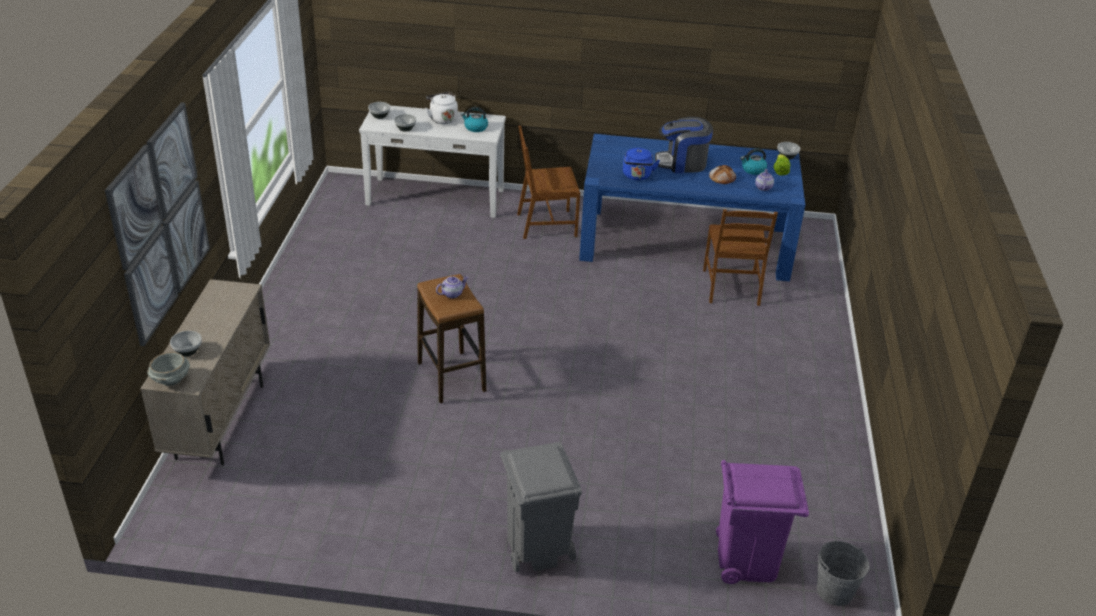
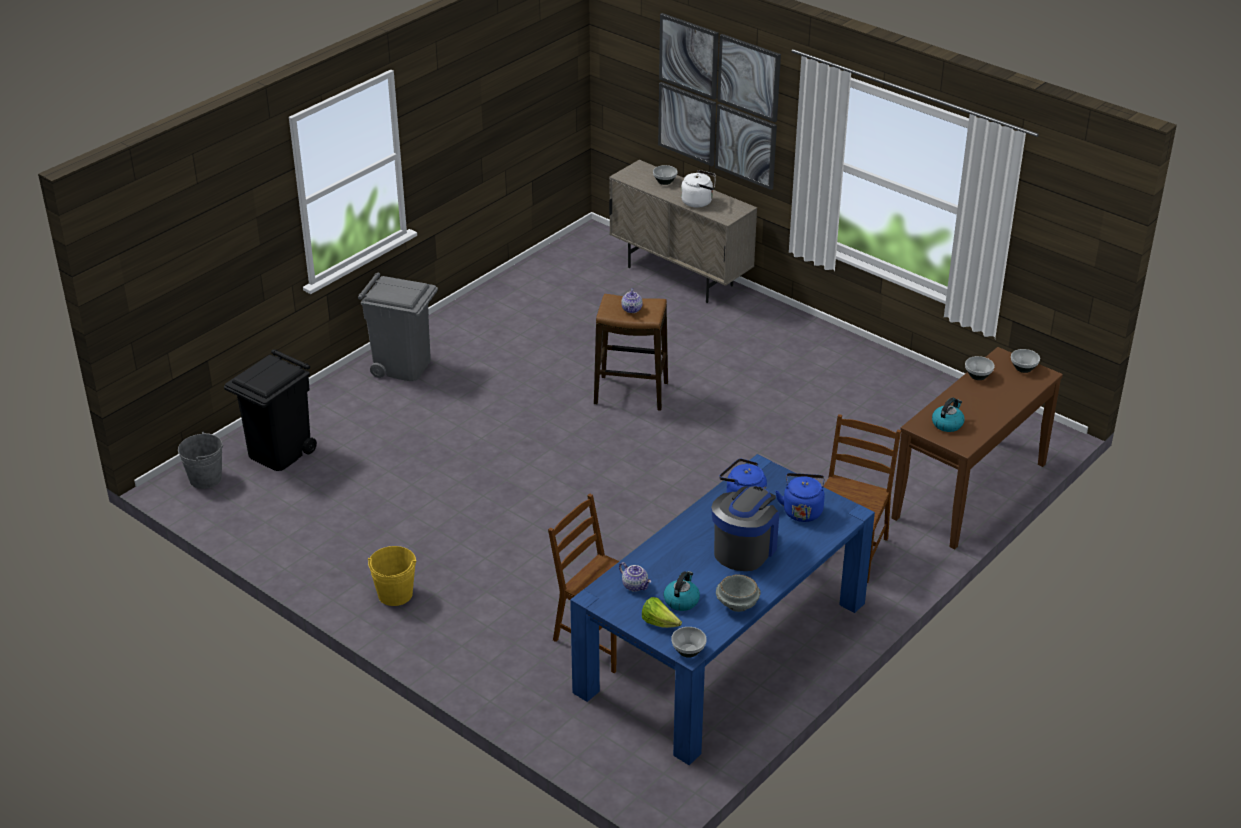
camera: 125 degrees right, 0 degrees up
grey bowl [148,352,190,386] -> grey bowl moved to [716,574,760,612]
white console table [359,105,506,218] -> brown console table [891,347,1063,550]
white kettle [426,92,458,124] -> white kettle moved to [681,170,716,208]
bread [709,165,736,184] -> none
purple trash can [716,460,809,584] -> black trash can [224,349,317,471]
none -> yellow bucket [368,546,416,606]
none -> blue kettle [775,473,825,522]

